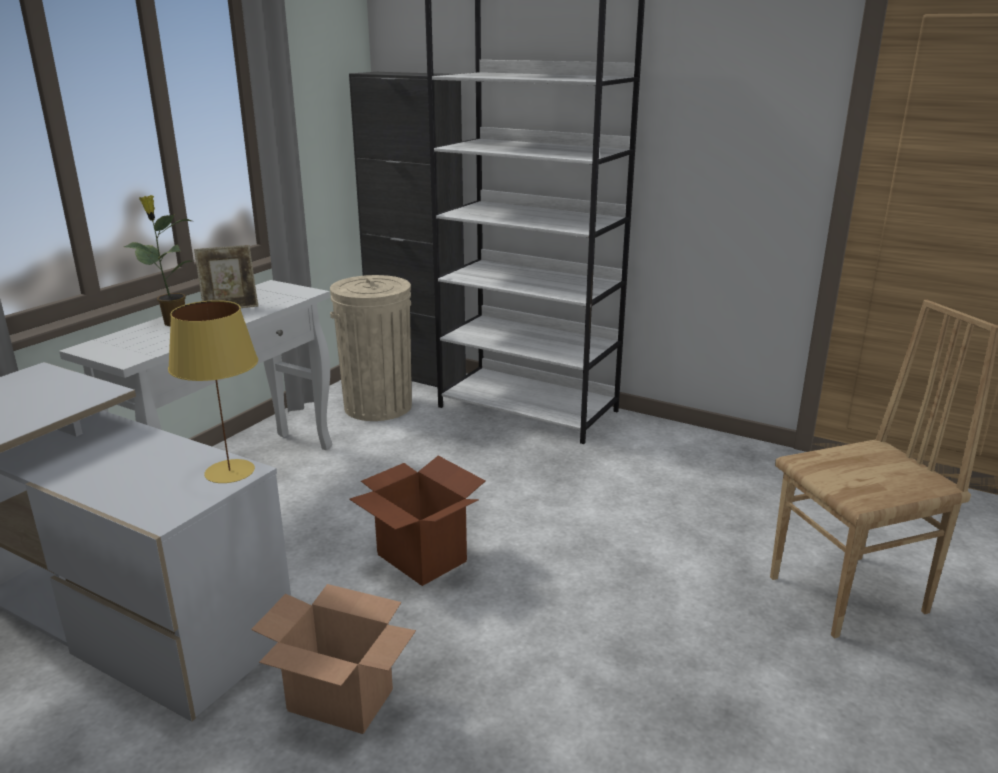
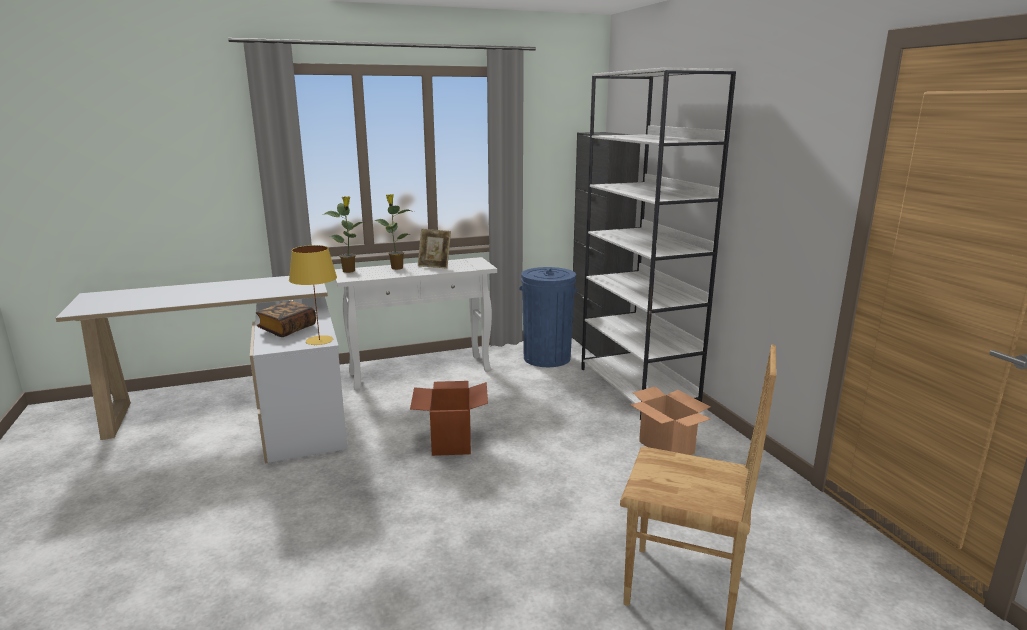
camera: 40 degrees right, 5 degrees down
cardboard box [251,584,416,734] -> cardboard box moved to [630,386,711,455]
beige trash can [330,275,412,421] -> blue trash can [519,267,577,367]
none -> book [256,301,316,337]
none -> potted plant [324,196,365,273]

